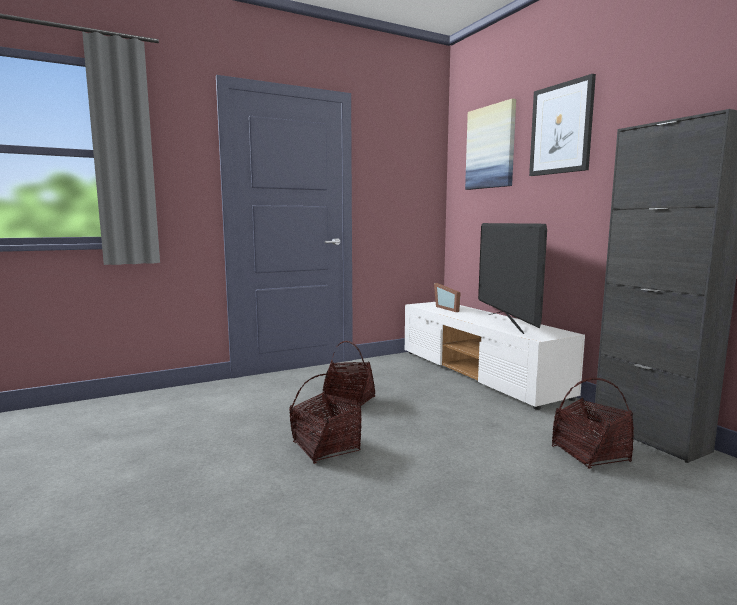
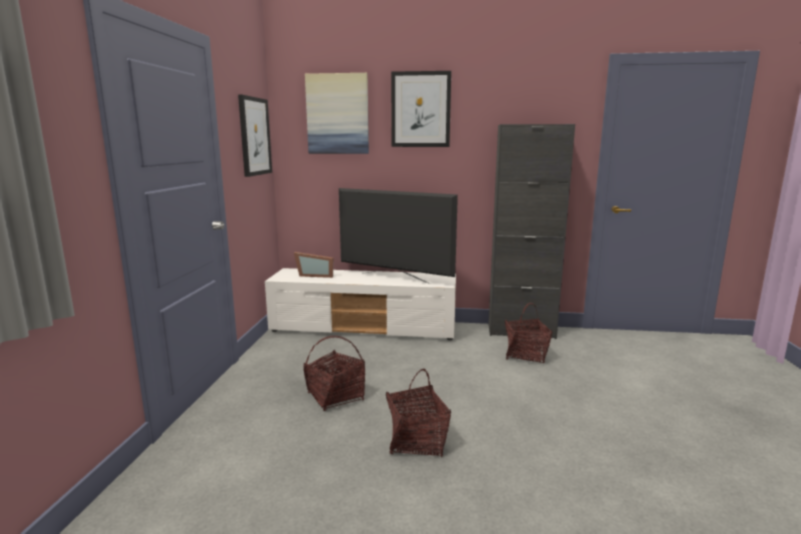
camera: 55 degrees left, 5 degrees up
none -> picture [238,95,272,177]

